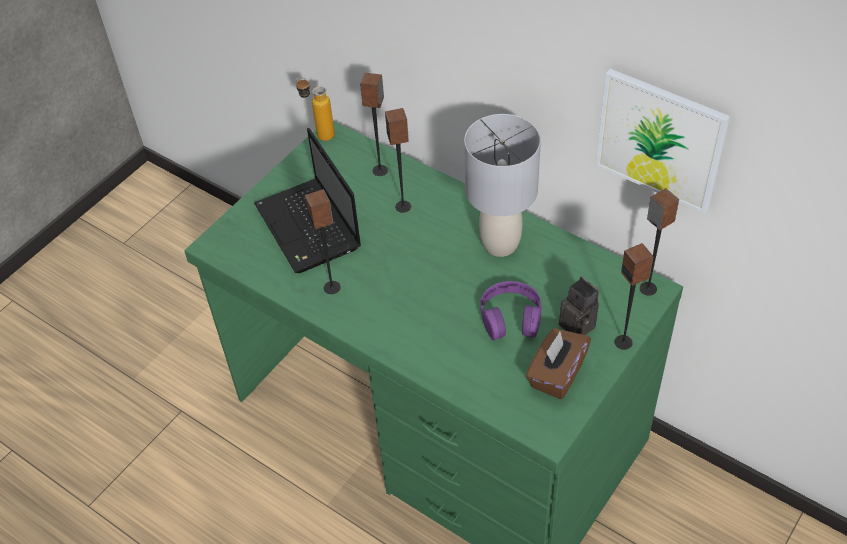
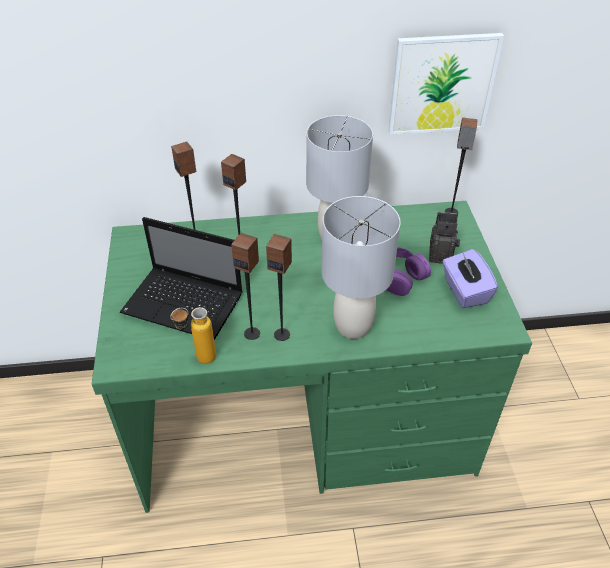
camera: 45 degrees left, 5 degrees down
bottle [295,77,335,141] -> bottle moved to [170,307,216,364]
brown tissue box [526,328,591,399] -> purple tissue box [442,249,498,308]
speaker [615,243,654,350] -> speaker moved to [266,234,292,341]
none -> grey table lamp [321,196,401,339]

